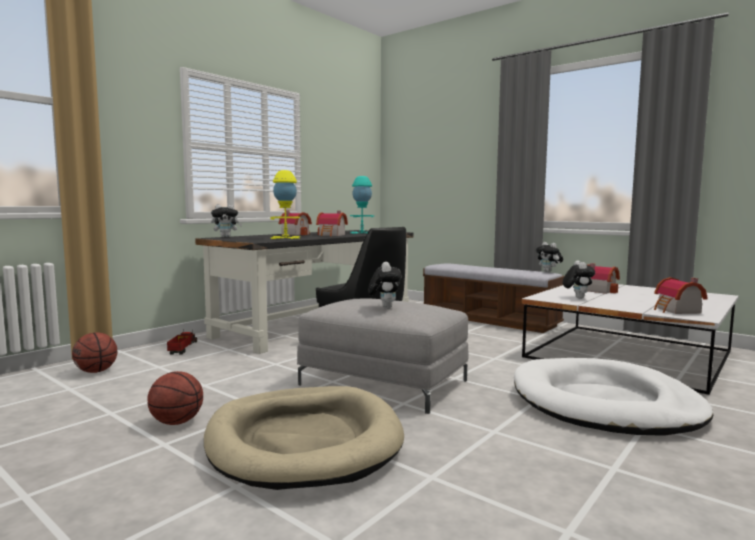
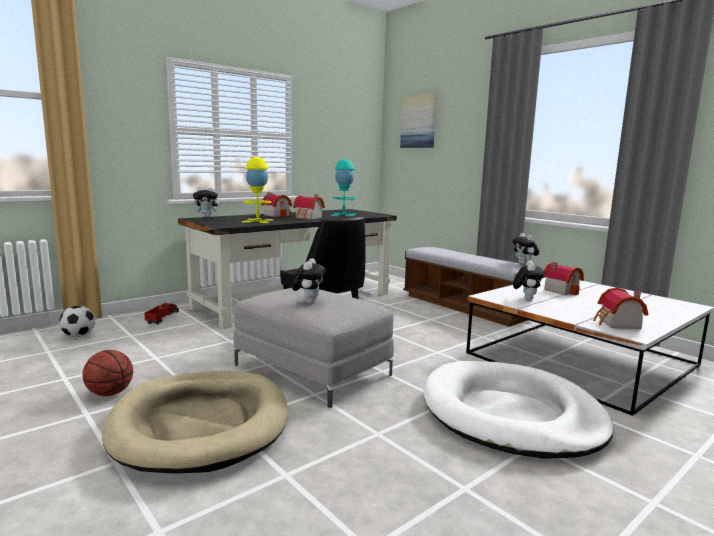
camera: 10 degrees right, 5 degrees up
basketball [72,332,117,373] -> football [59,306,95,337]
none -> picture [400,93,437,148]

